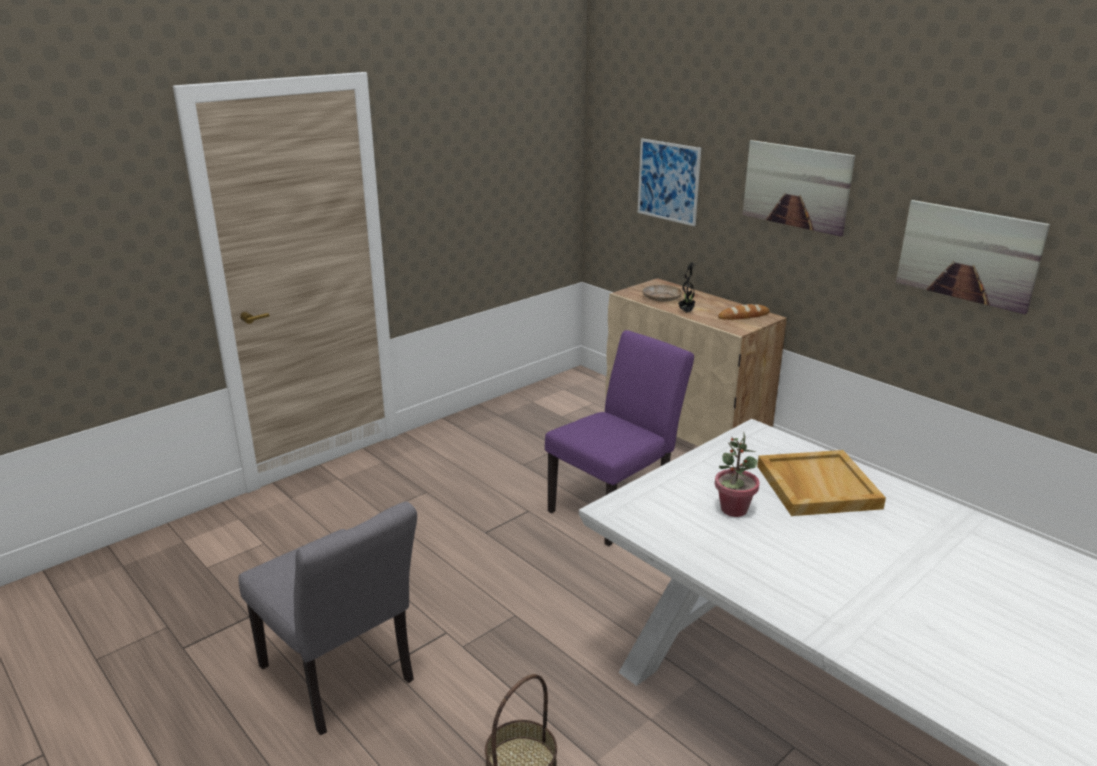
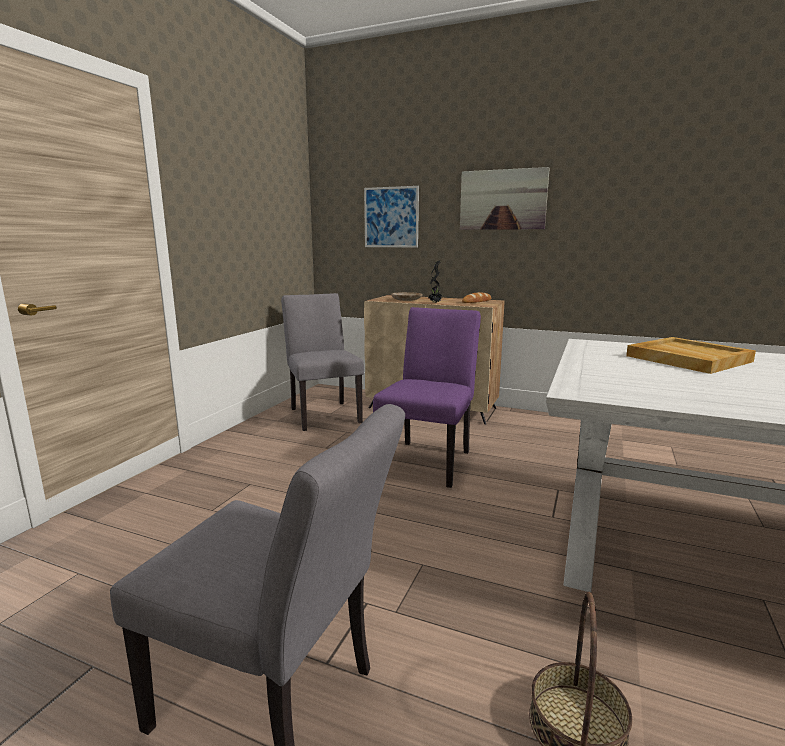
camera: 25 degrees left, 10 degrees down
potted plant [715,433,760,517] -> none
picture [896,200,1050,314] -> none
none -> grey chair [281,293,364,431]

